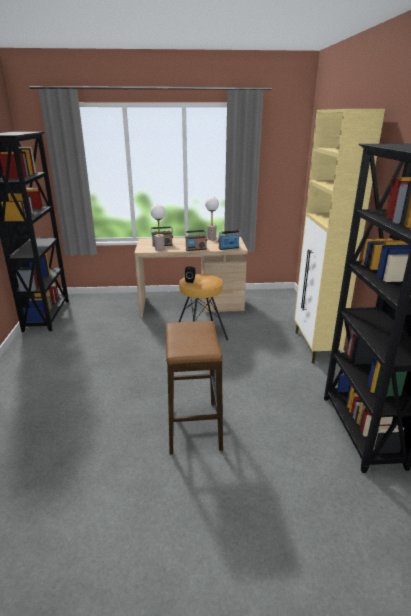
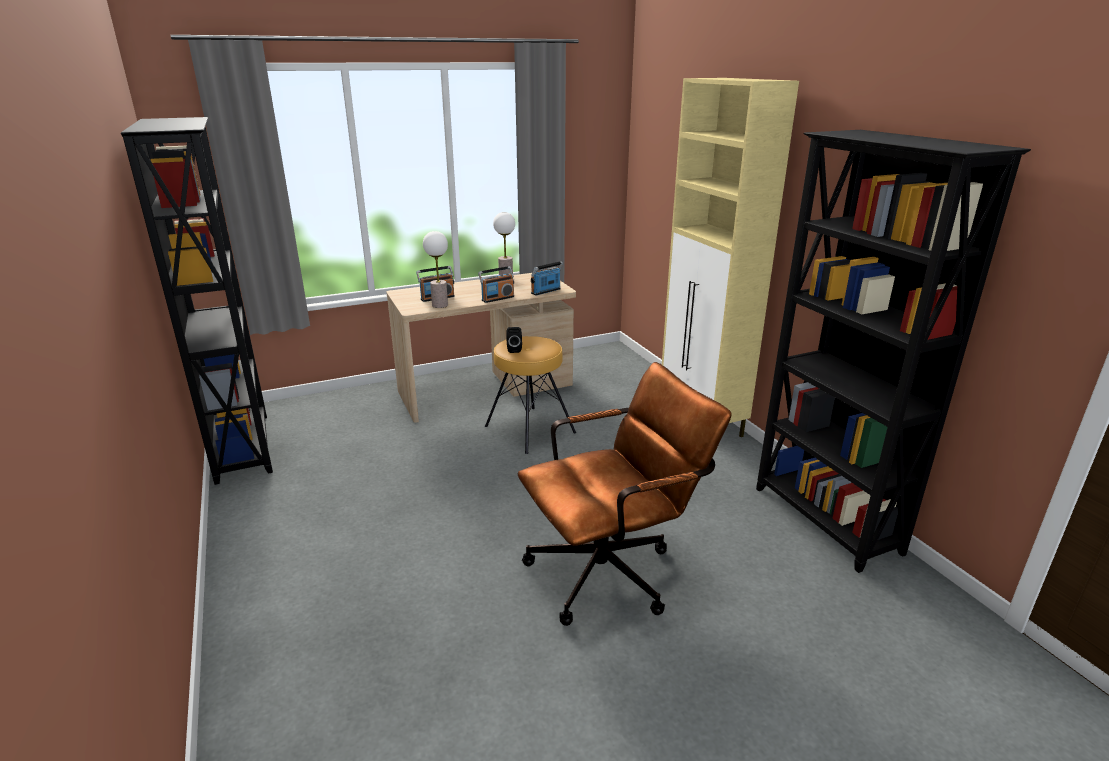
camera: 20 degrees left, 0 degrees up
stool [166,321,223,454] -> brown office chair [518,362,732,626]

